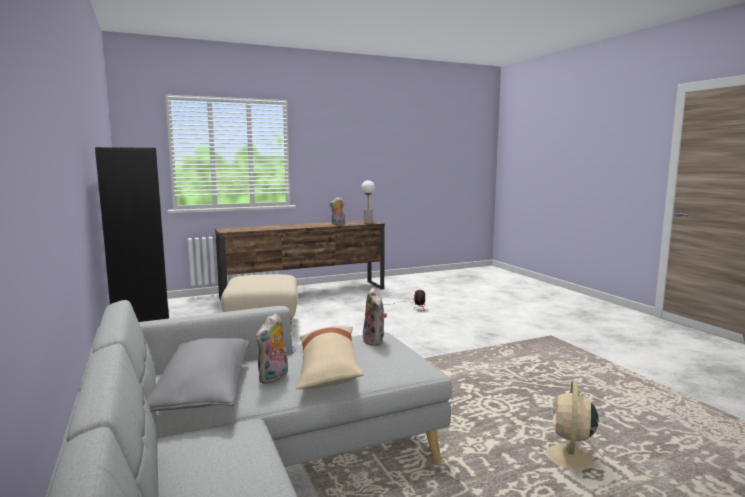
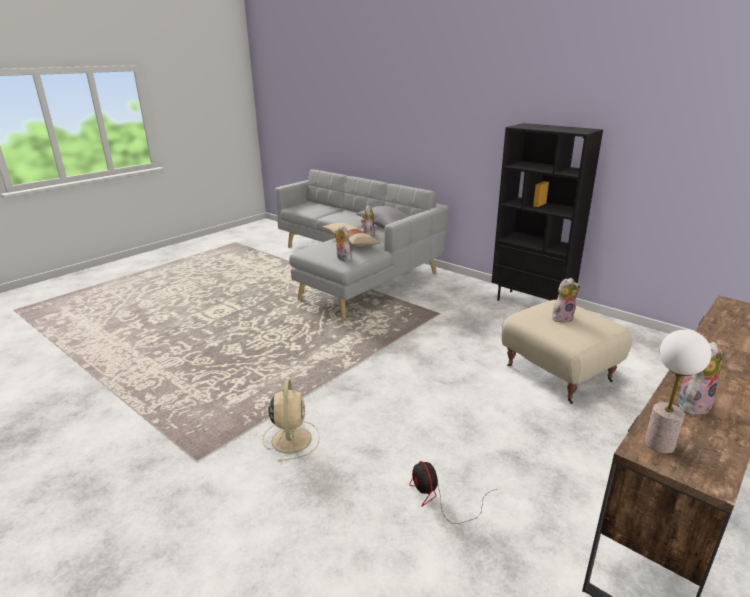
camera: 155 degrees right, 15 degrees up
beige fan [539,380,606,470] -> beige fan moved to [263,379,320,462]
none -> plush toy [552,278,581,323]

